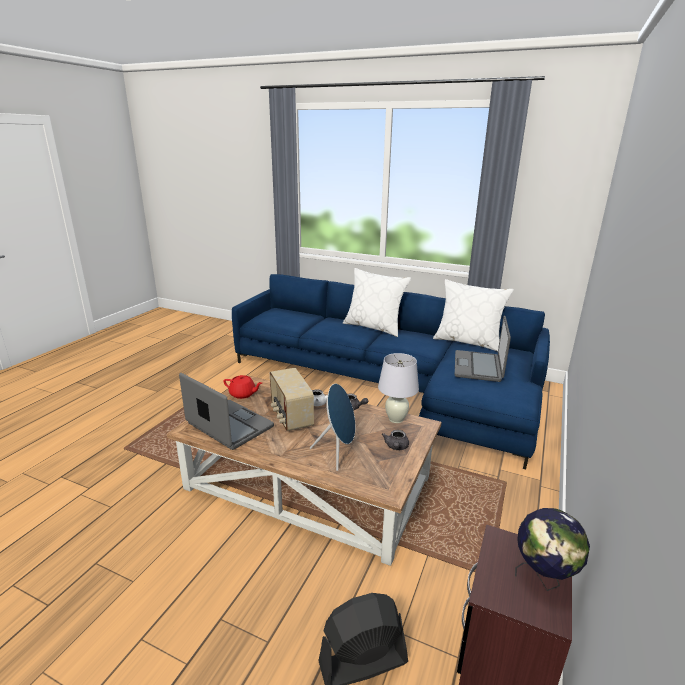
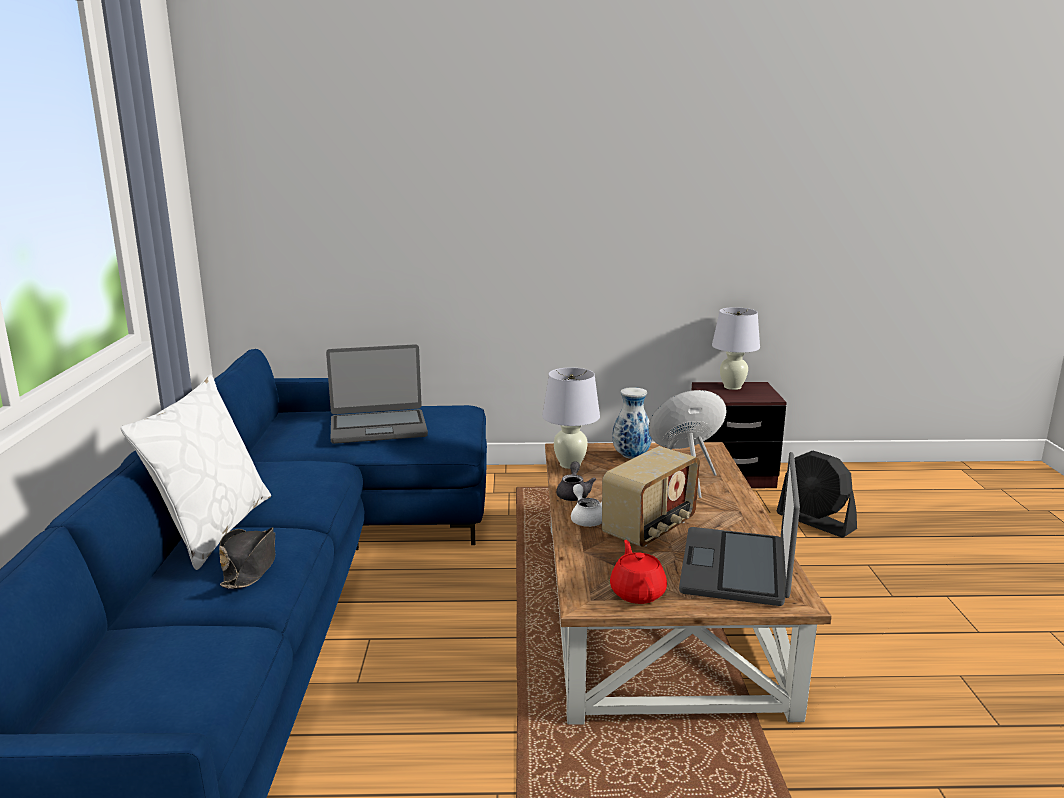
camera: 115 degrees left, 5 degrees down
grey teapot [382,430,409,450] -> vase [612,387,652,459]
white pillow [433,279,514,352] -> none
globe [515,508,590,591] -> white table lamp [712,307,760,390]
none -> black hat [219,527,275,589]

